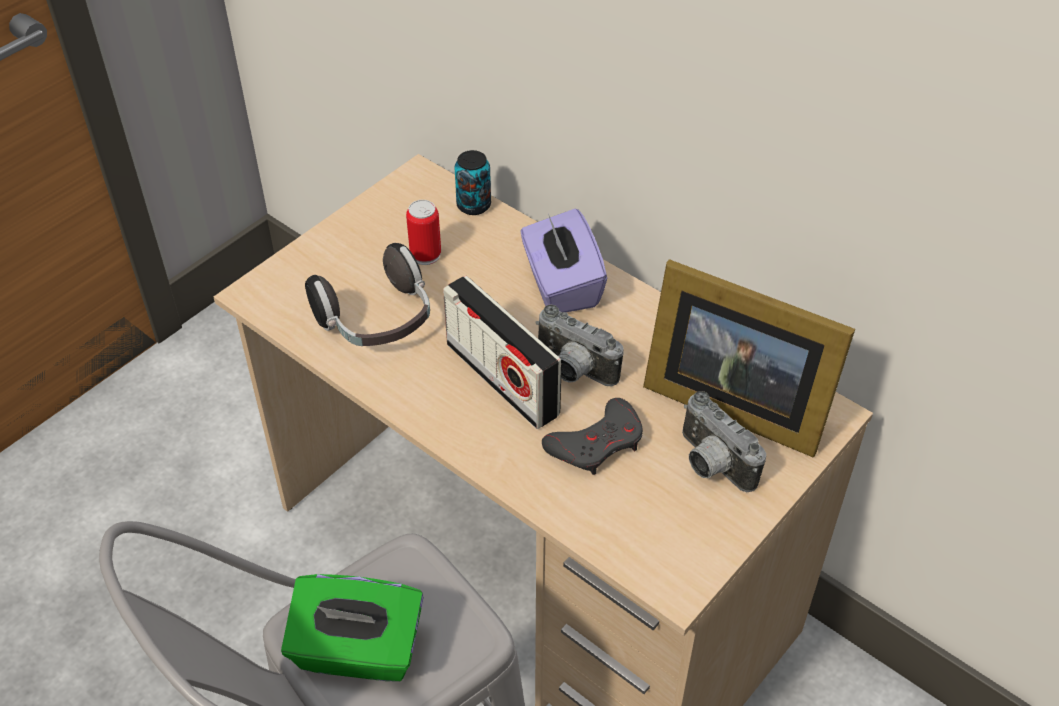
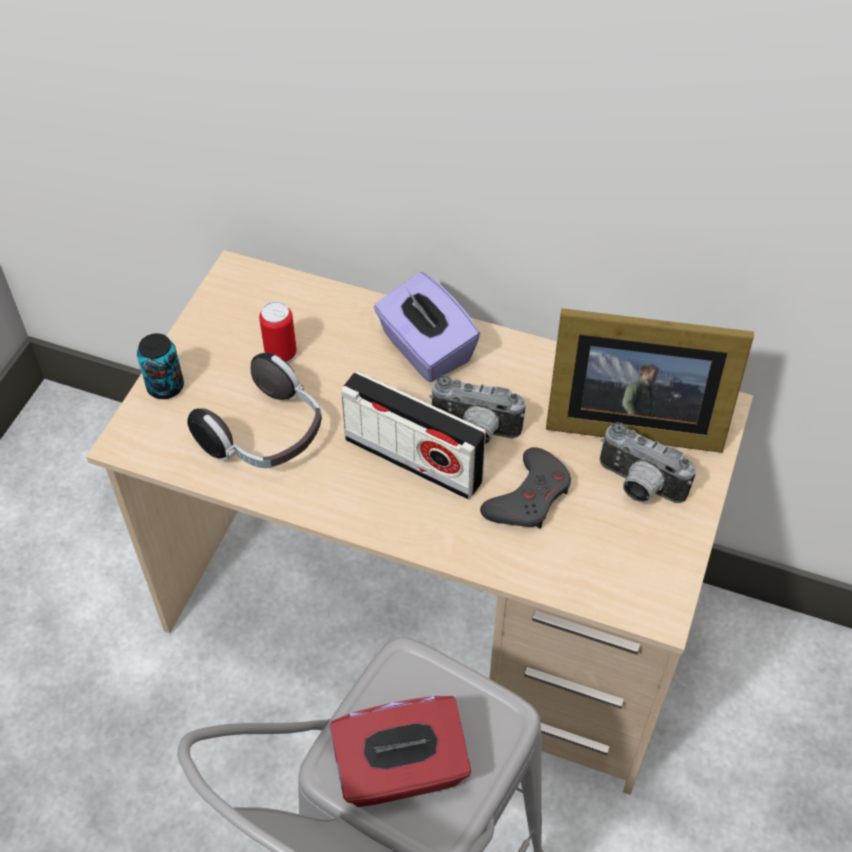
camera: 20 degrees left, 5 degrees up
green tissue box [281,574,424,682] -> red tissue box [329,696,471,807]
can [454,150,491,215] -> can moved to [137,333,184,399]

